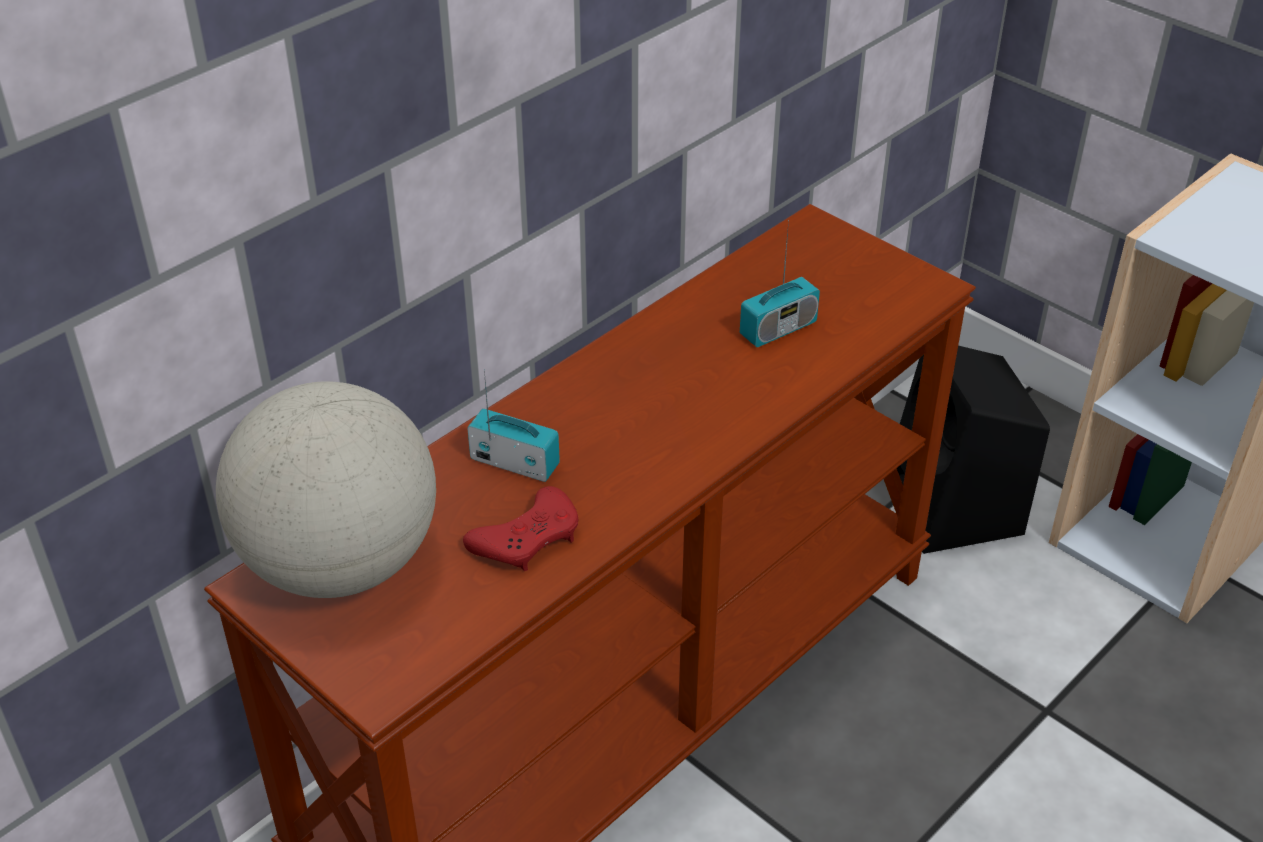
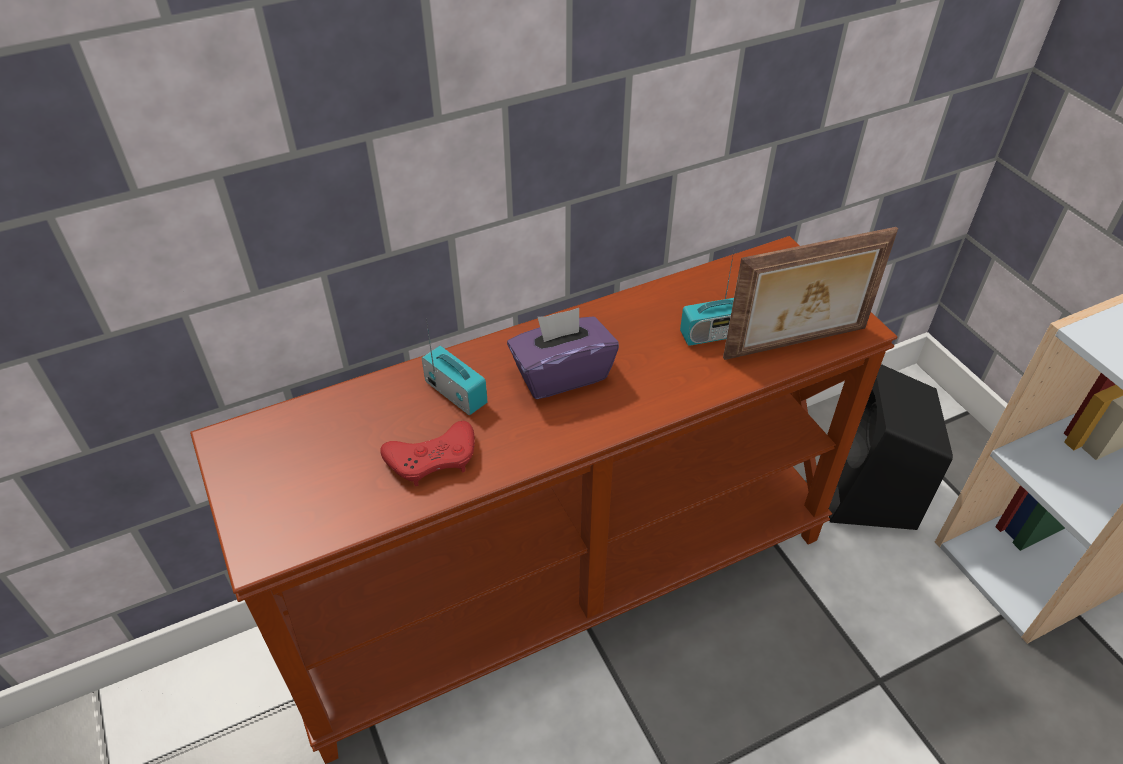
camera: 20 degrees right, 5 degrees up
globe [216,381,436,598] -> none
none -> purple tissue box [507,308,619,399]
none -> picture frame [723,227,898,360]

